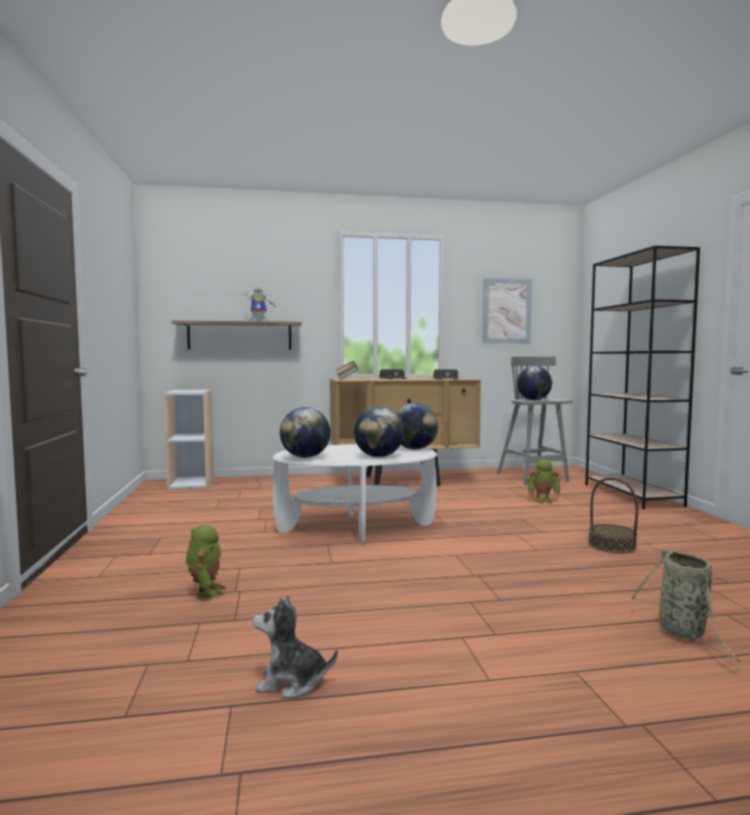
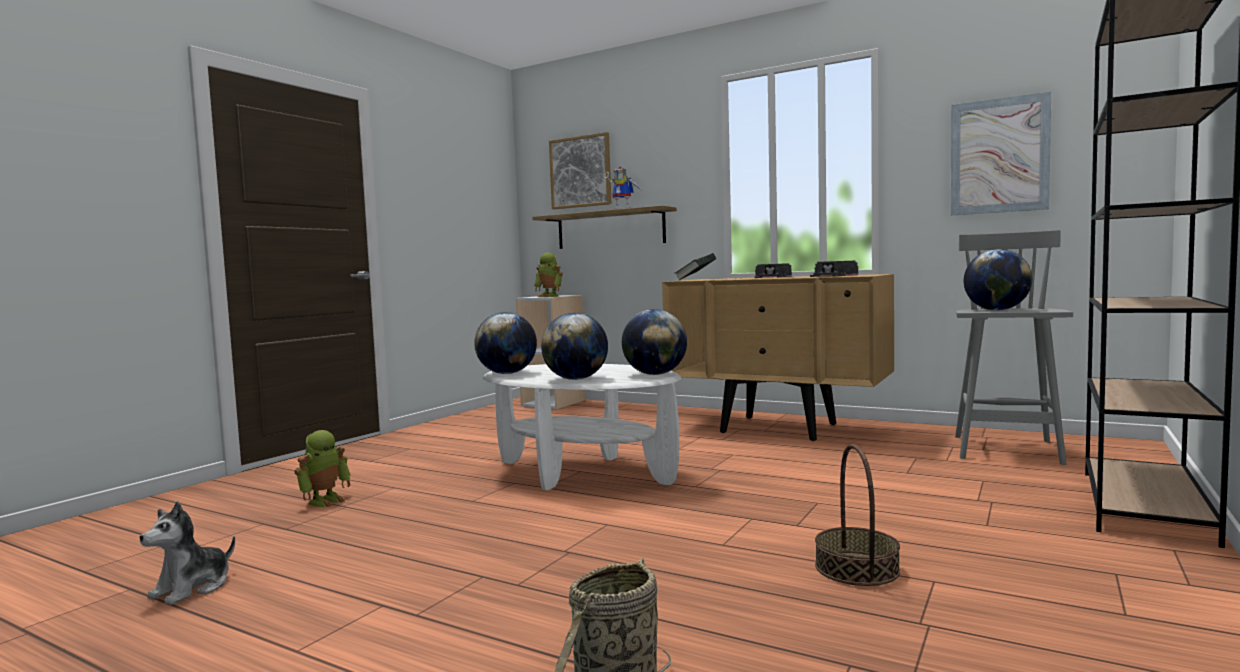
camera: 40 degrees right, 0 degrees up
plush toy [253,596,338,698] -> plush toy turned 105 degrees counterclockwise [140,501,235,605]
toy robot [527,459,561,504] -> toy robot moved to [535,252,563,297]
none -> picture [549,132,612,209]

